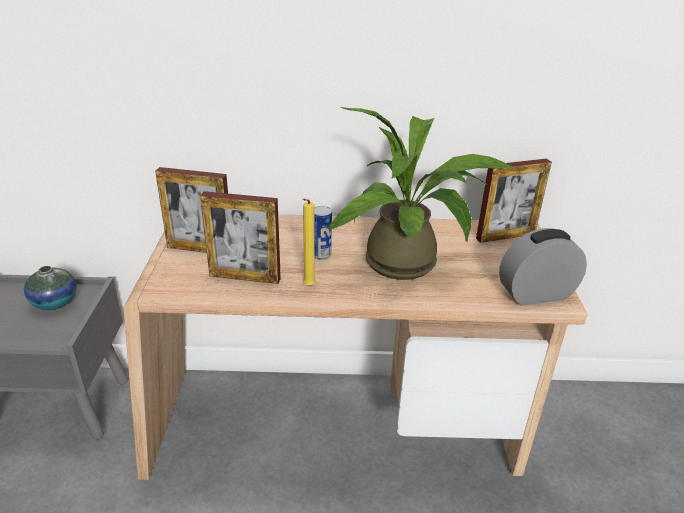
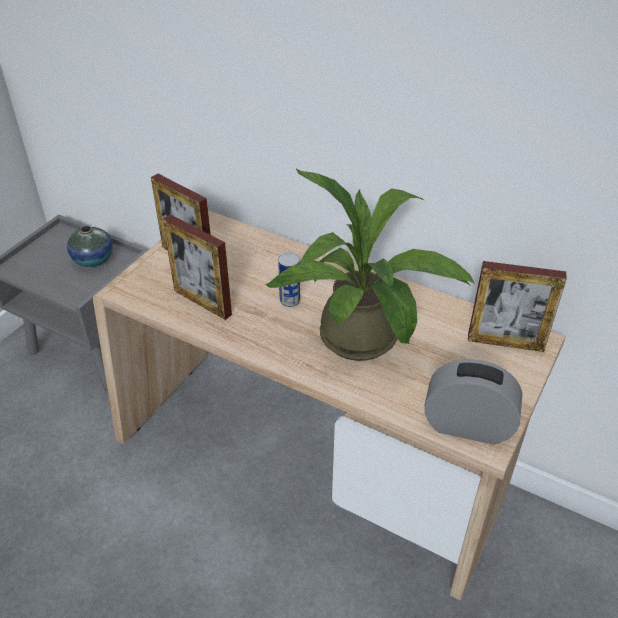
camera: 30 degrees right, 10 degrees up
yellow candle [303,198,316,286] -> none

